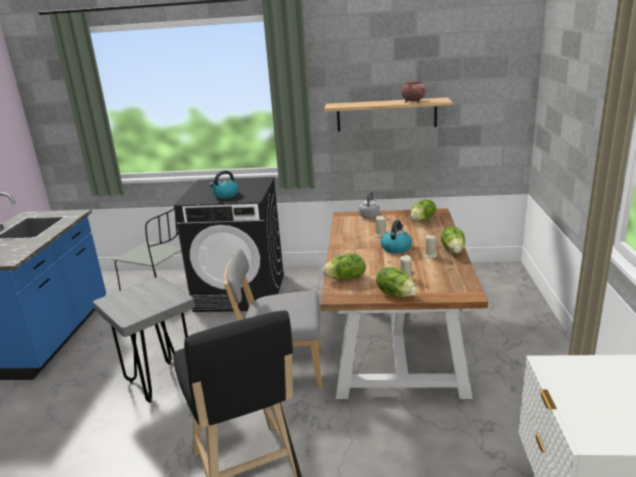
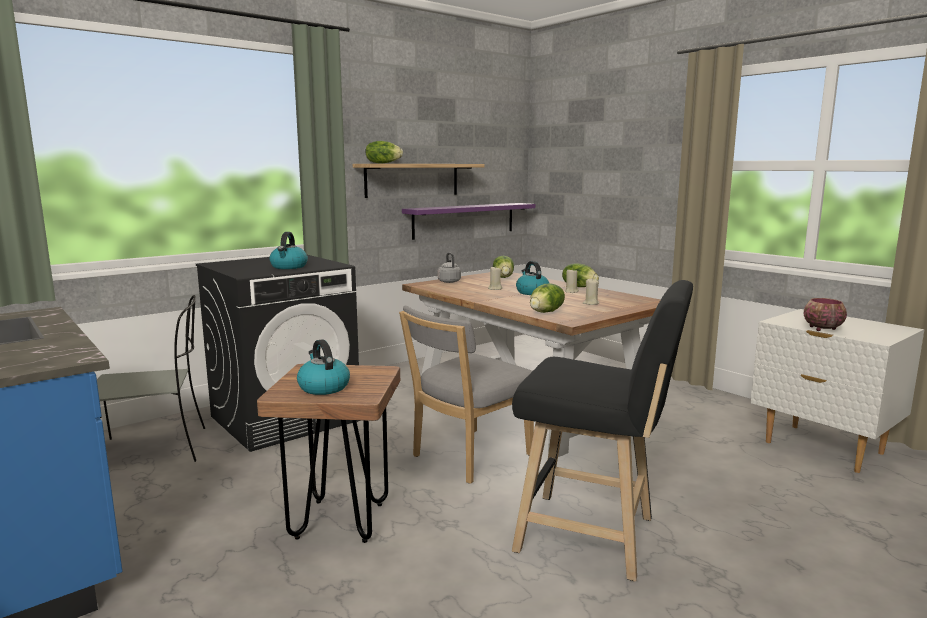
camera: 45 degrees left, 10 degrees down
grey stool [93,276,195,403] -> brown stool [257,364,400,543]
lettuce [376,267,417,297] -> lettuce moved to [366,141,403,163]
bowl [401,82,426,103] -> bowl moved to [803,298,847,331]
none -> kettle [297,339,350,395]
none -> purple shelf [402,203,535,240]

